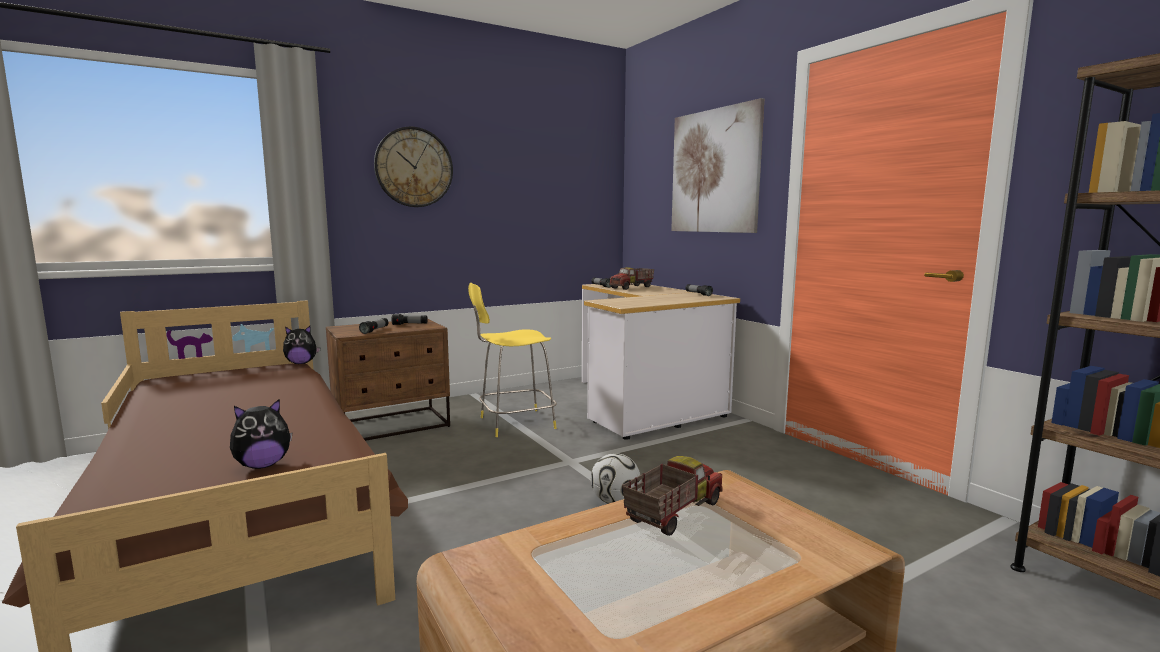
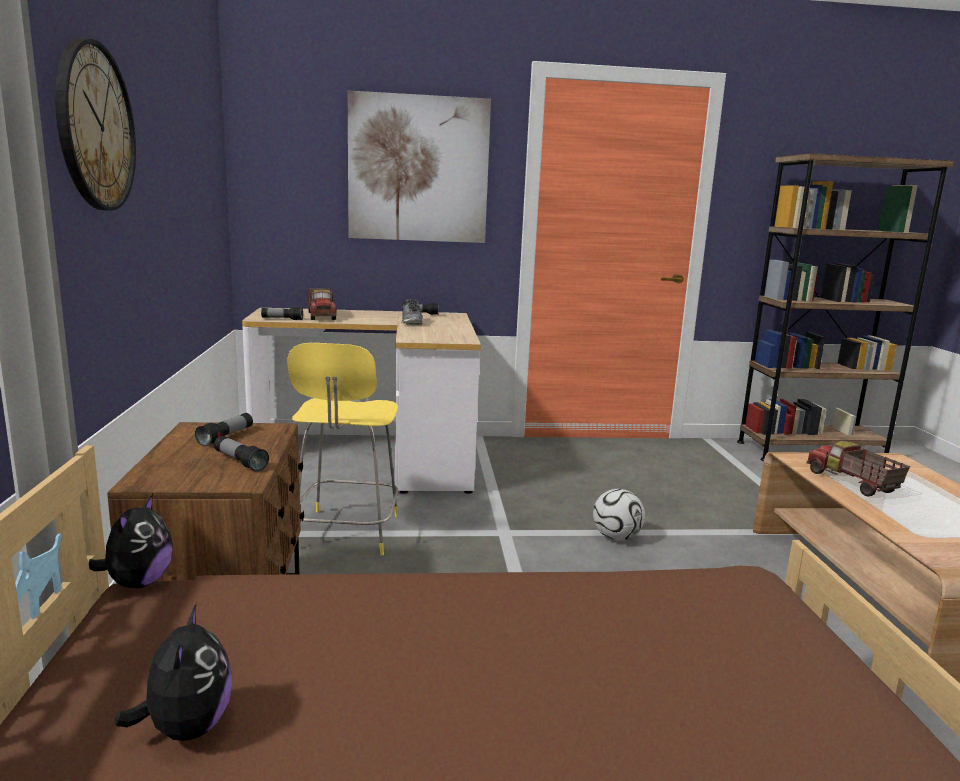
camera: 65 degrees left, 5 degrees up
plush toy [230,399,293,469] -> plush toy moved to [114,603,232,741]
none -> shoe [401,299,423,325]

